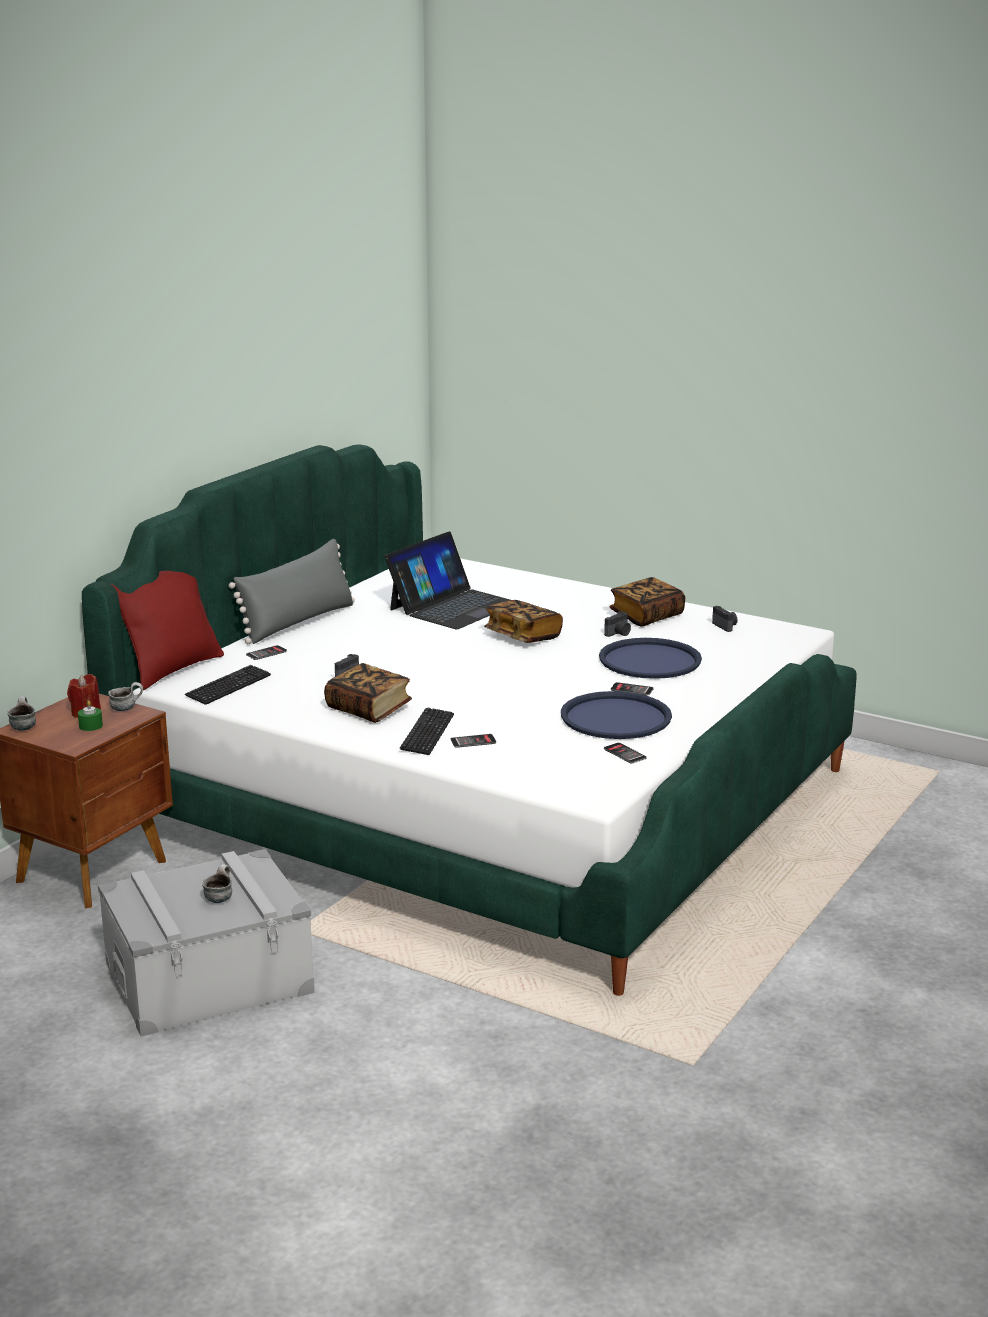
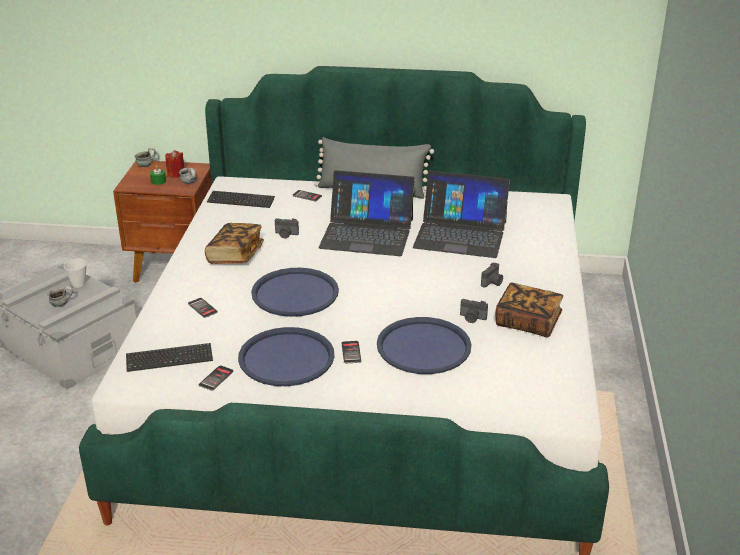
camera: 65 degrees right, 10 degrees up
red pillow [111,571,224,690] -> none
keyboard [400,707,454,755] -> keyboard moved to [126,343,213,372]
book [484,600,563,643] -> none
camera [712,606,737,632] -> camera moved to [481,263,503,288]
none -> cup [64,259,87,288]
none -> blue tray [251,268,339,317]
none -> laptop [318,170,415,256]

